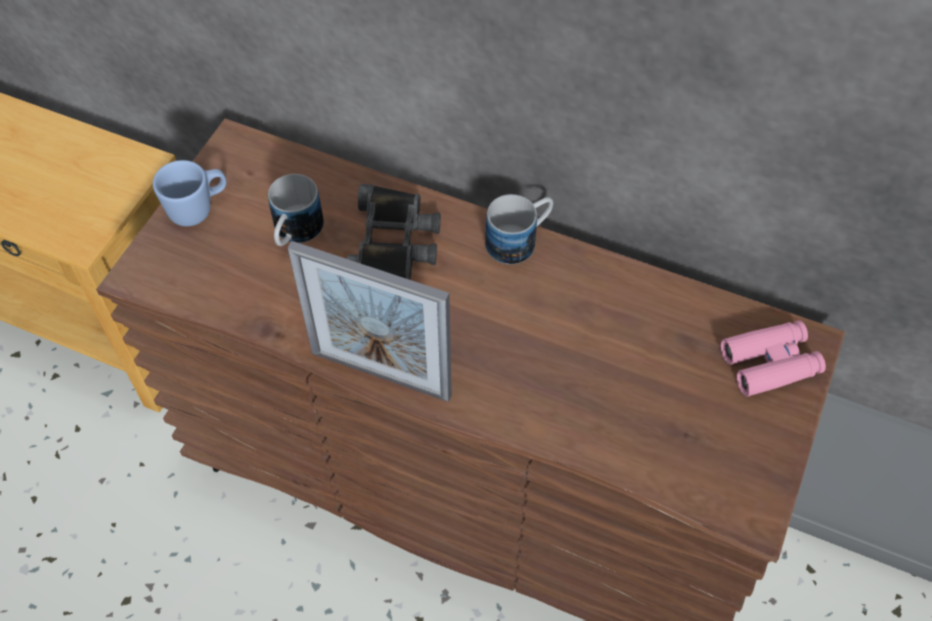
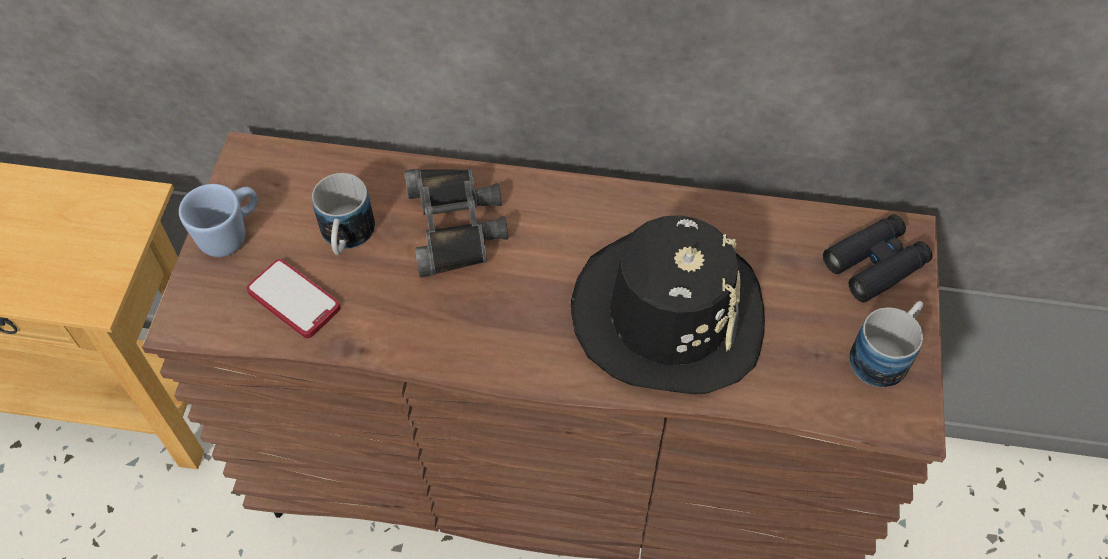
camera: 15 degrees left, 0 degrees up
picture frame [288,241,452,402] -> none
mug [485,194,553,265] -> mug moved to [849,301,924,387]
pink binoculars [721,320,826,397] -> black binoculars [823,214,933,303]
none -> phone [247,259,340,338]
none -> black hat [571,215,765,395]

